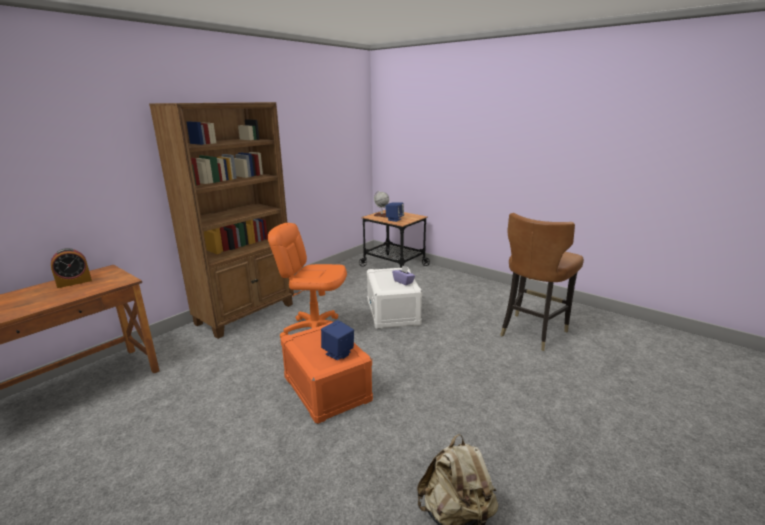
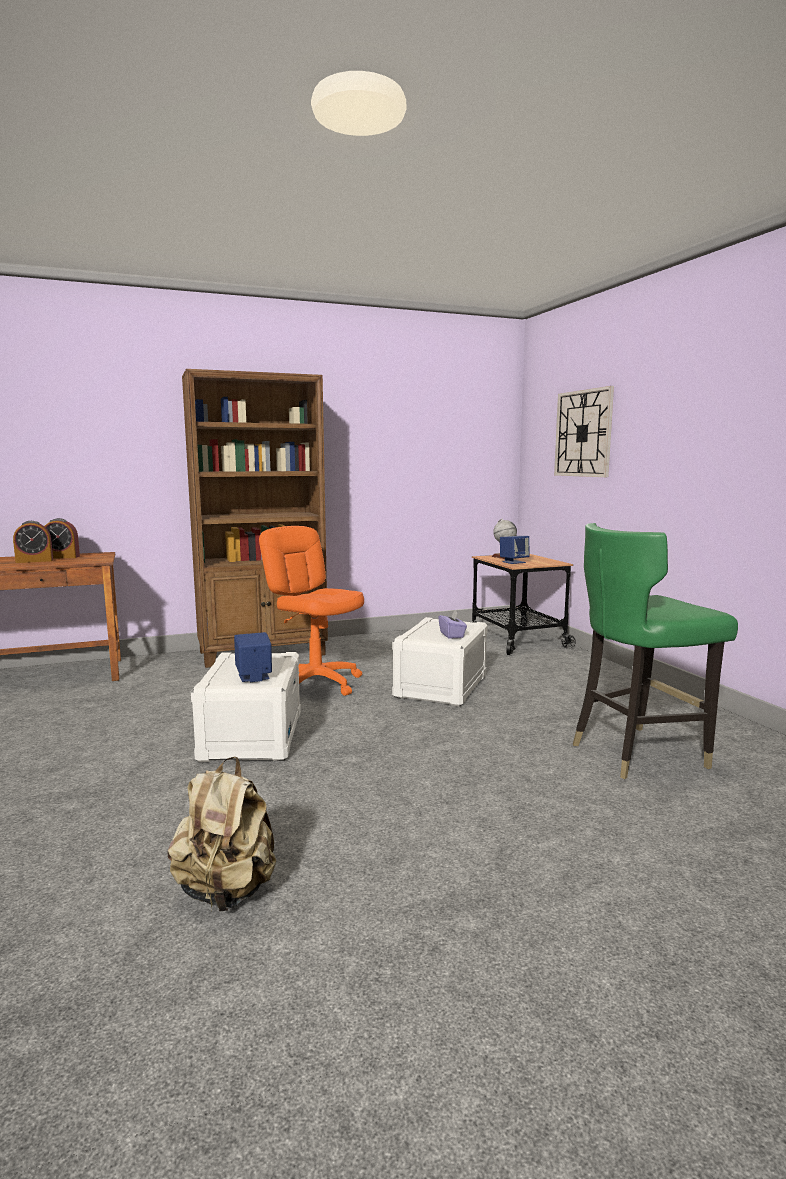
camera: 30 degrees right, 10 degrees down
orange storage box [280,322,373,424] -> white storage box [191,652,301,762]
brown chair [500,213,584,351] -> green chair [573,523,738,779]
none -> alarm clock [13,521,53,563]
none -> wall clock [554,386,614,477]

